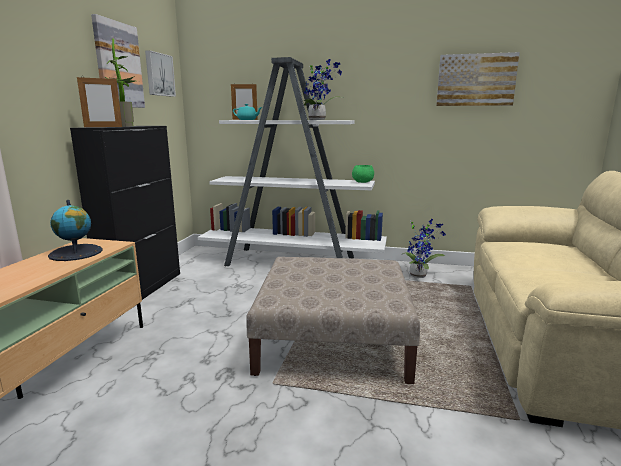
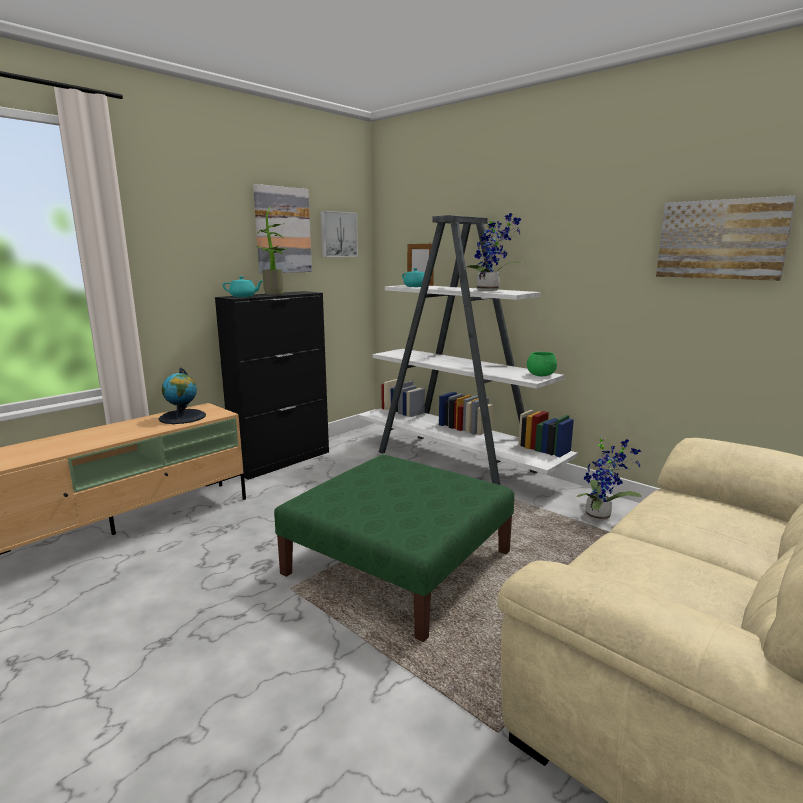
camera: 30 degrees right, 0 degrees up
picture frame [77,77,122,127] -> turquoise teapot [223,276,263,297]
beige ottoman [246,257,420,384] -> green ottoman [274,454,514,642]

